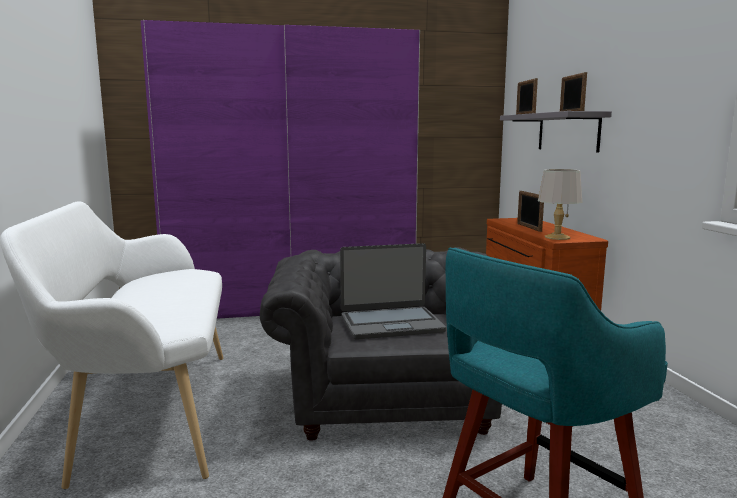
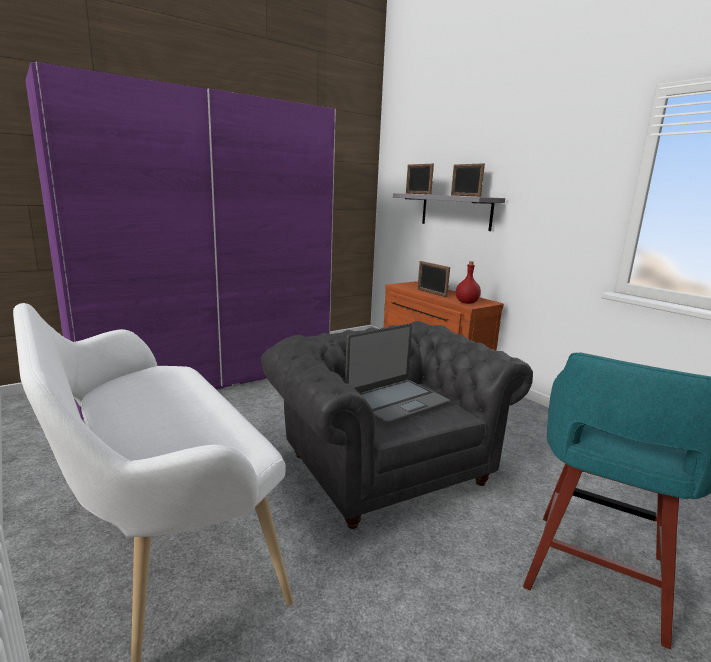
camera: 25 degrees left, 5 degrees up
grey table lamp [538,169,582,240] -> red bottle [456,261,481,304]

